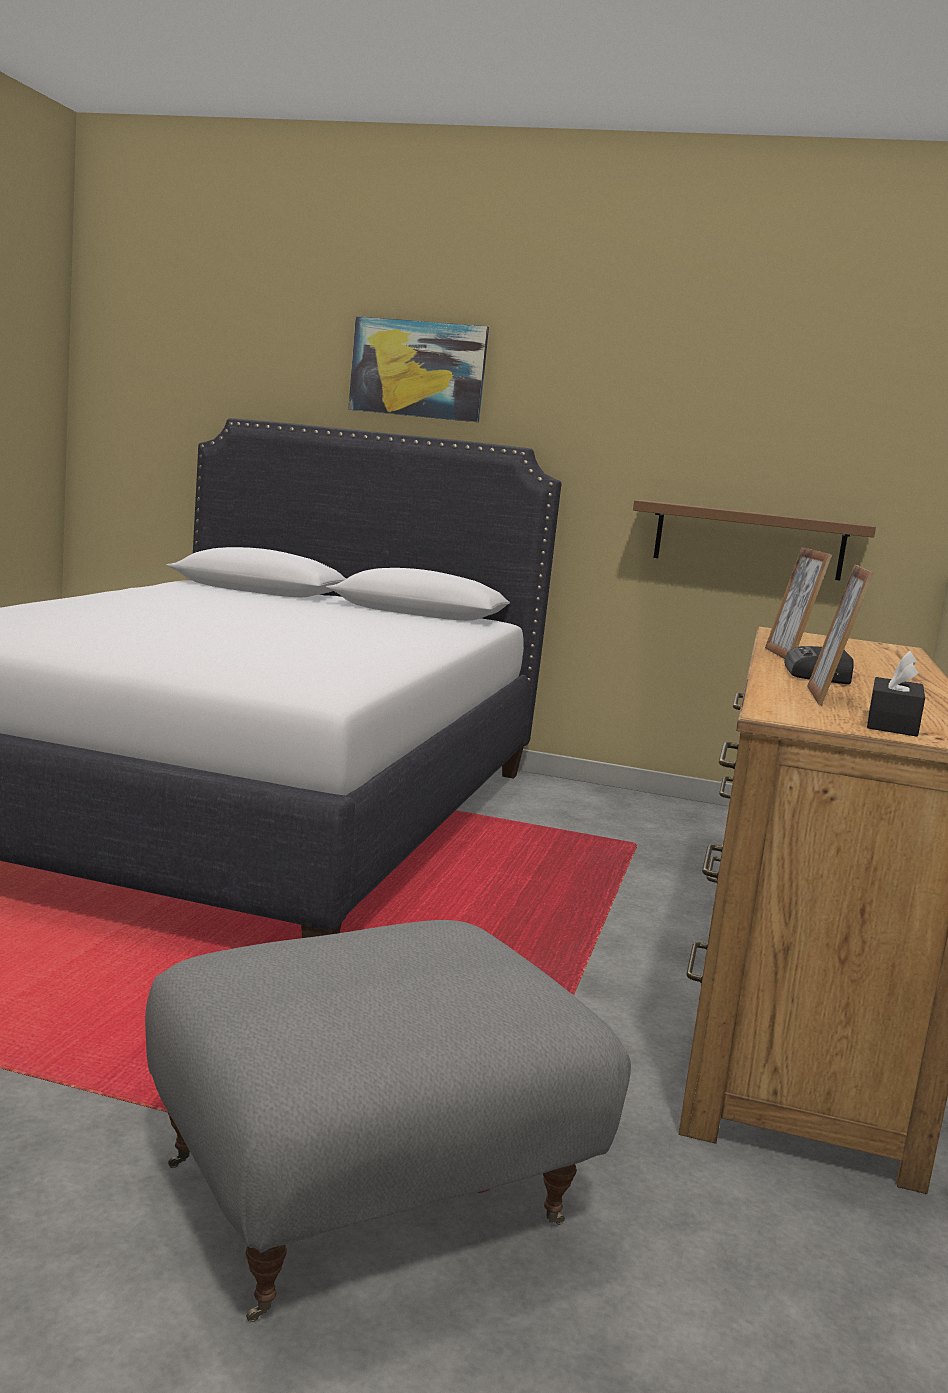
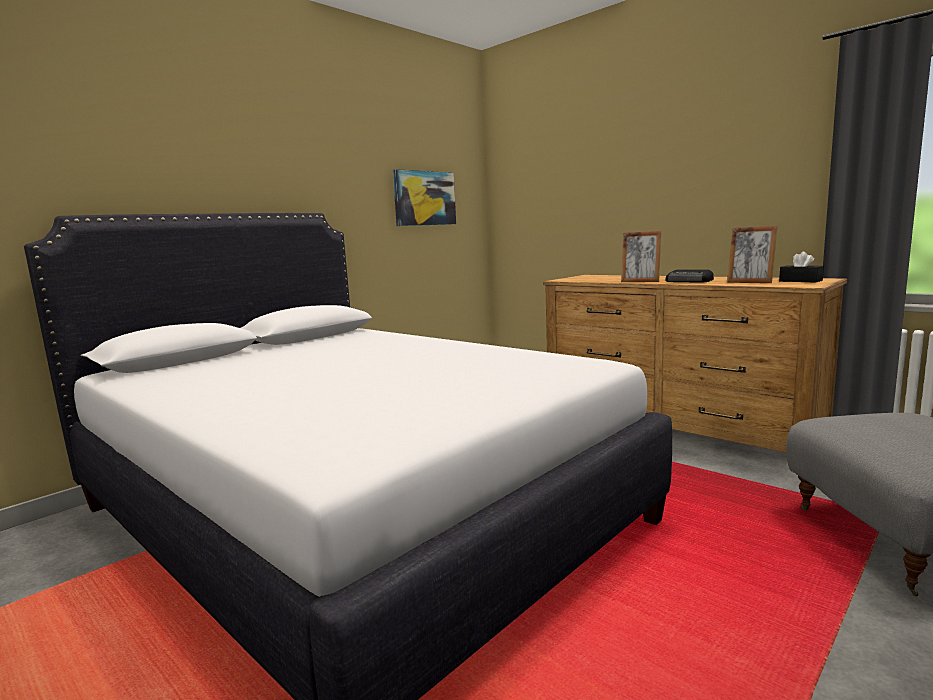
camera: 60 degrees left, 0 degrees up
picture [348,316,489,422] -> picture moved to [393,169,456,226]
brown shelf [633,500,876,580] -> none

